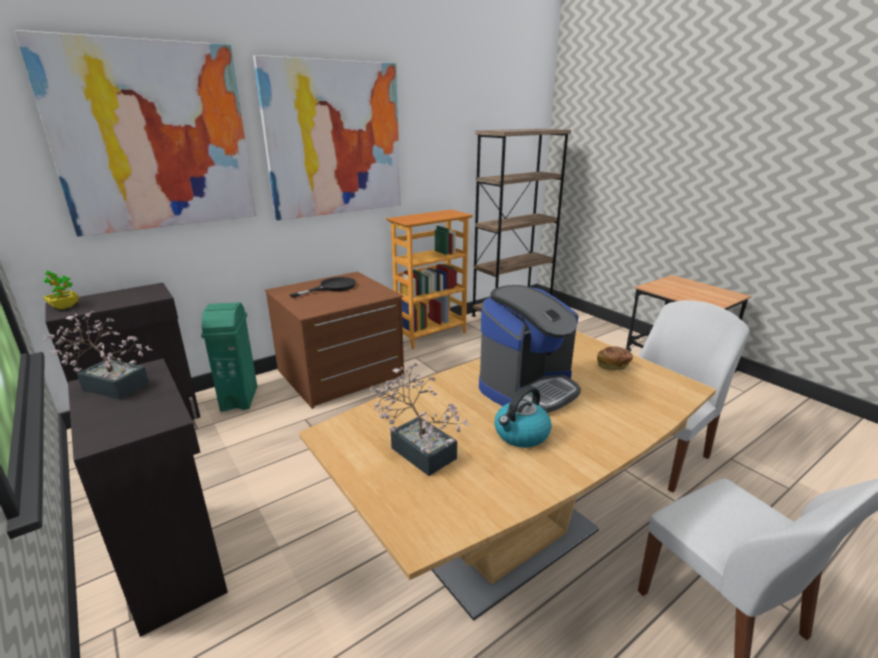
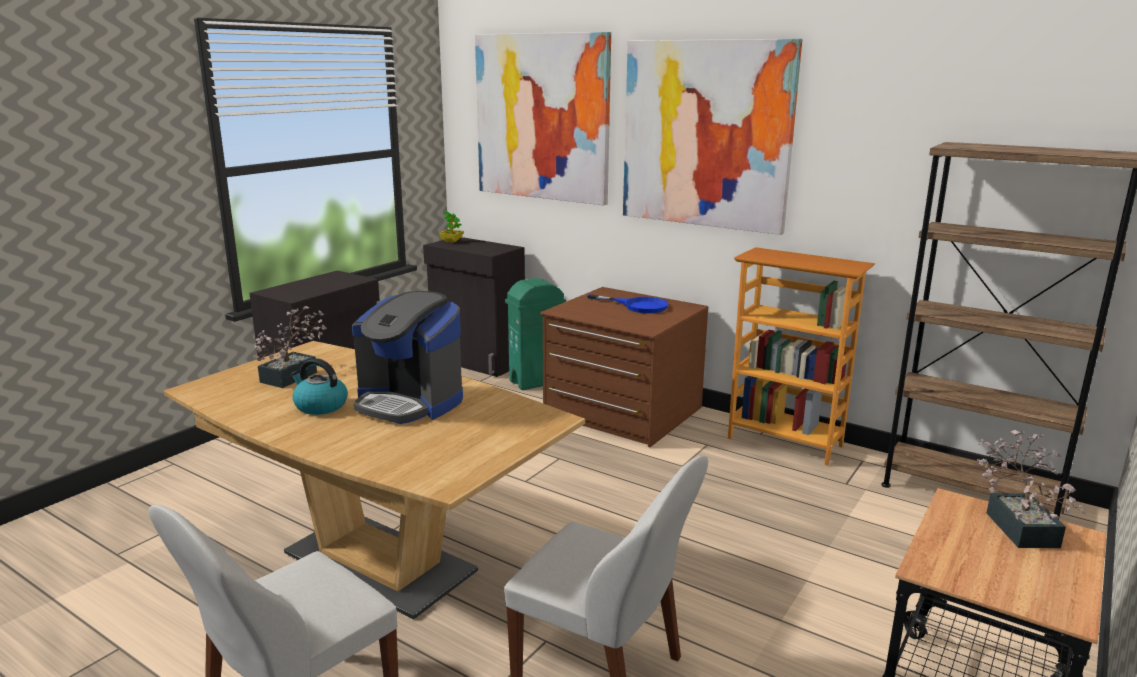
camera: 70 degrees right, 5 degrees down
potted plant [43,310,152,400] -> potted plant moved to [977,430,1086,548]
black frying pan [289,277,356,298] -> blue frying pan [587,294,668,313]
bread [597,346,633,371] -> none

